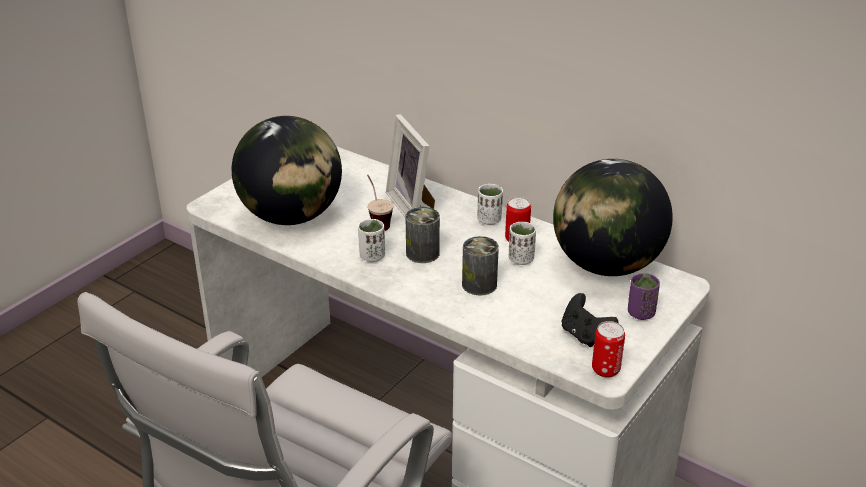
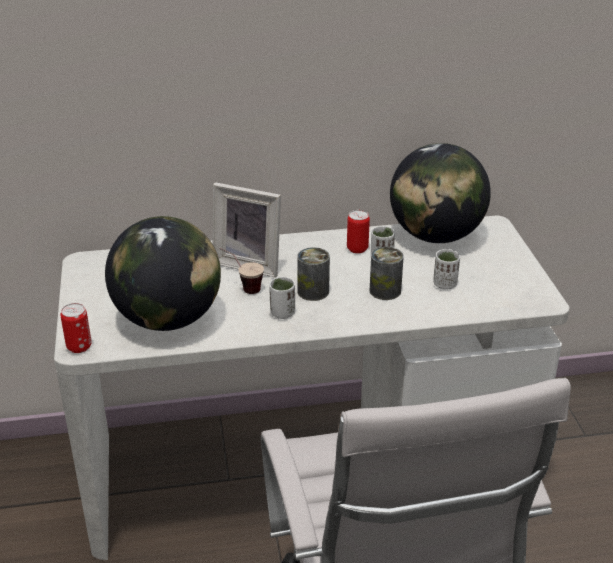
camera: 45 degrees left, 0 degrees up
white cup [477,184,503,225] -> white cup moved to [433,249,460,290]
black game controller [562,293,618,347] -> none
can [592,321,625,378] -> can moved to [60,303,92,353]
purple cup [628,273,660,320] -> none

